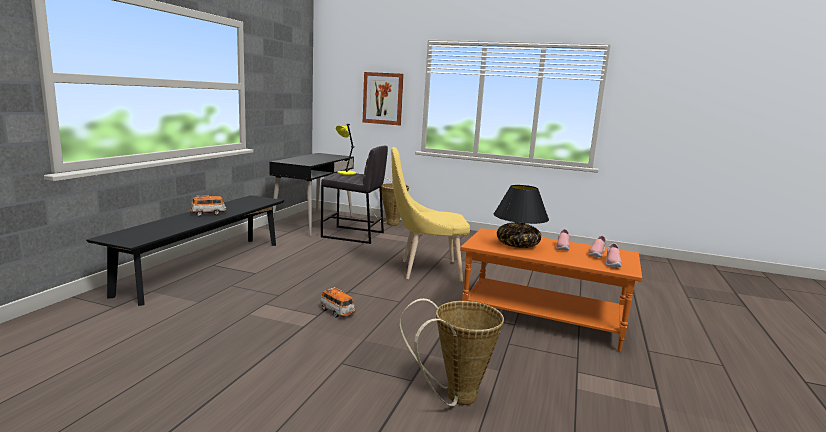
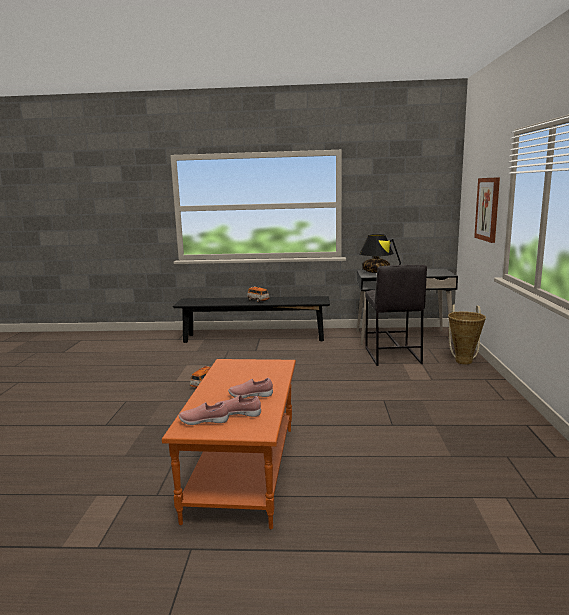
camera: 75 degrees right, 0 degrees up
yellow chair [391,147,470,282] -> none
basket [399,298,504,406] -> none
black table lamp [494,185,549,248] -> black table lamp moved to [359,234,394,273]

